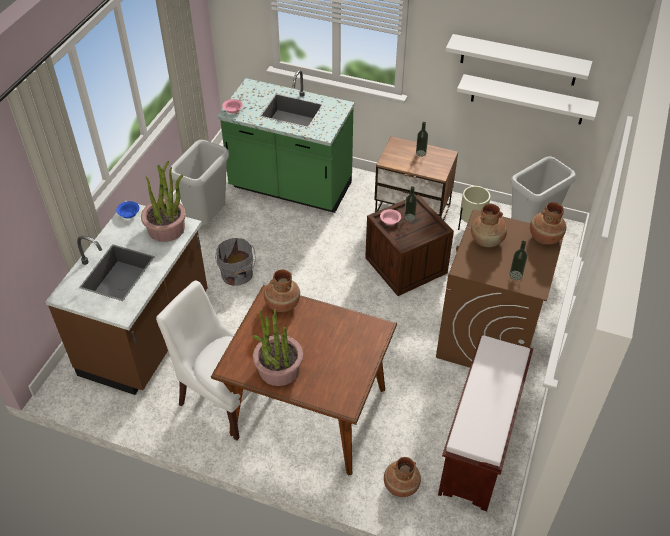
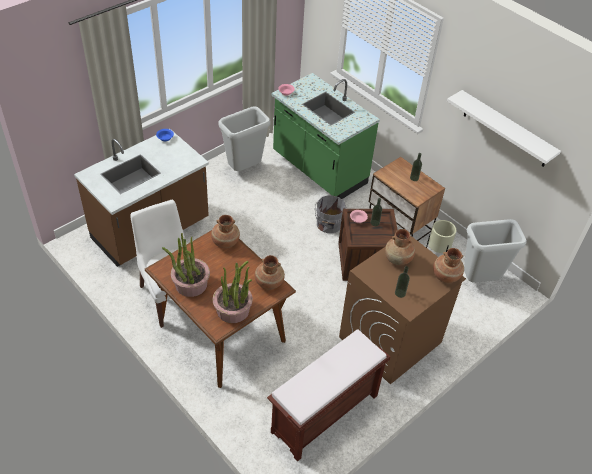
camera: 25 degrees right, 0 degrees up
potted plant [141,161,186,242] -> potted plant moved to [213,261,253,323]
grey bucket [215,238,256,286] -> grey bucket moved to [315,195,347,233]
brown vase [384,457,421,497] -> brown vase moved to [255,255,285,290]
white shelf [457,74,599,125] -> none

